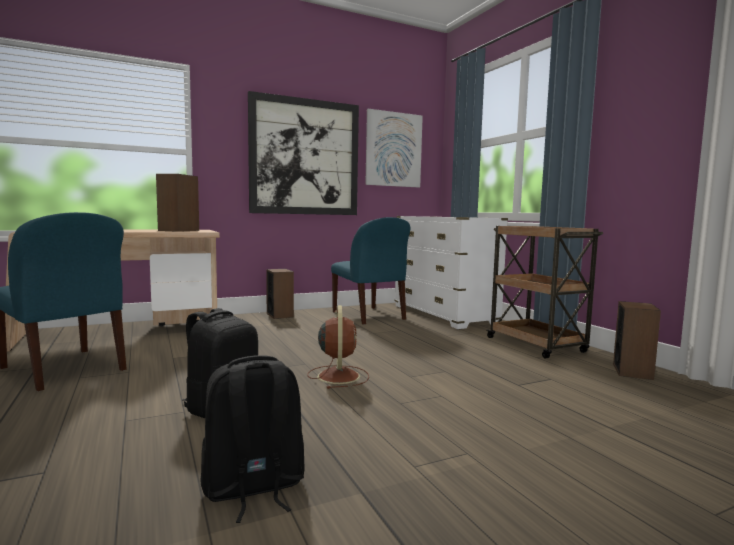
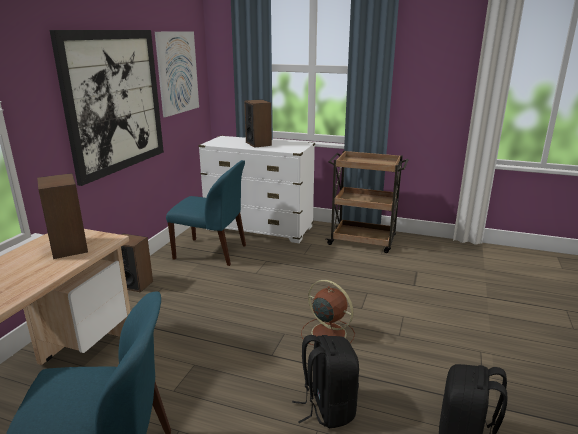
camera: 45 degrees left, 15 degrees up
speaker [613,301,661,380] -> speaker moved to [244,99,272,148]

